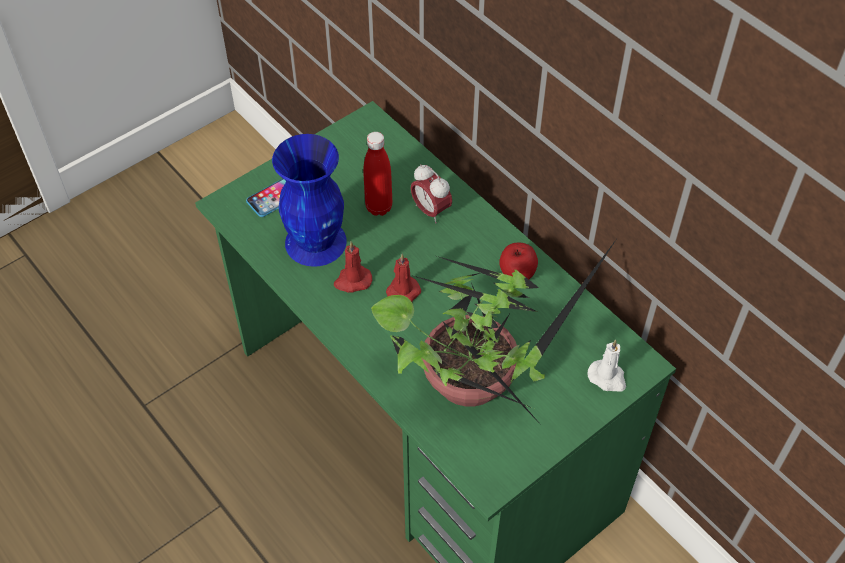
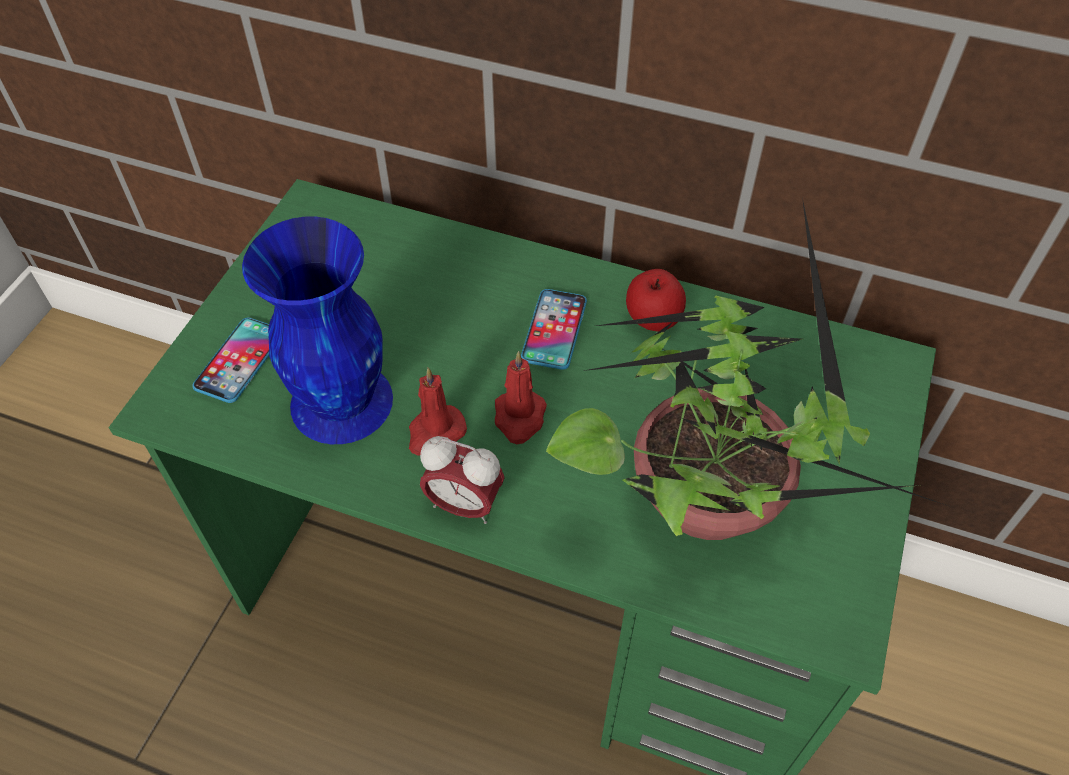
camera: 30 degrees left, 0 degrees up
red bottle [363,132,392,216] -> none
alarm clock [411,164,452,223] -> alarm clock moved to [420,436,505,524]
white candle [588,340,626,392] -> none
none -> phone [521,289,587,370]

